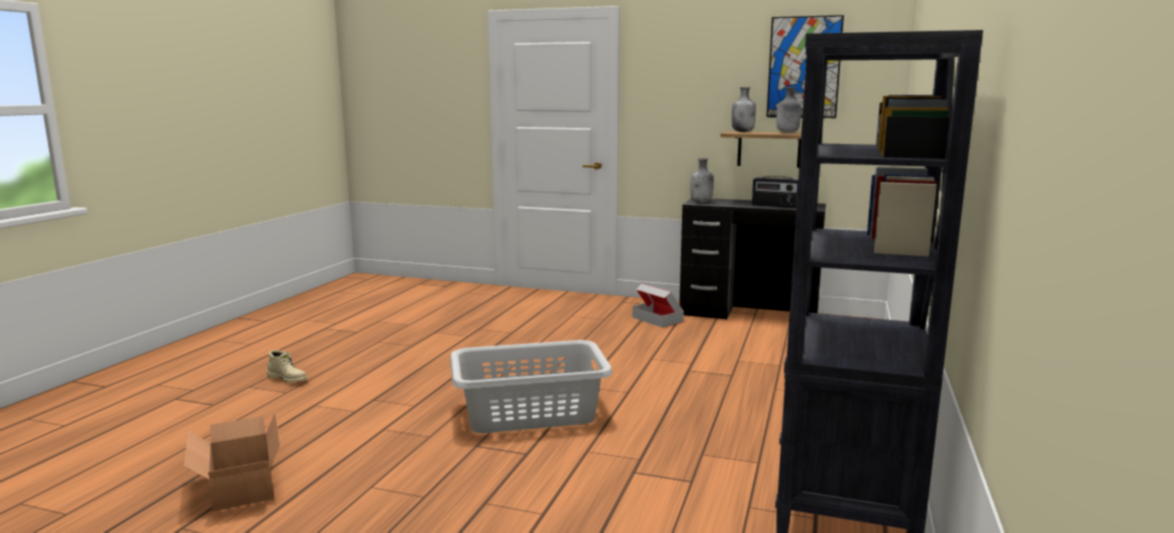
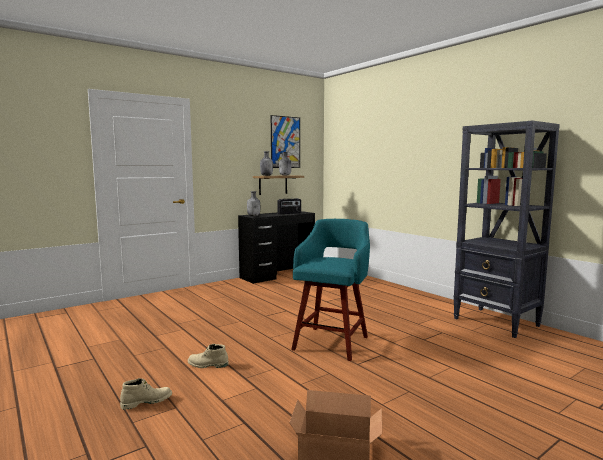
camera: 55 degrees left, 5 degrees down
grey laundry basket [450,340,612,433] -> turquoise stool [291,219,370,361]
cardboard box [632,283,684,328] -> none
none -> beige boot [188,344,229,368]

